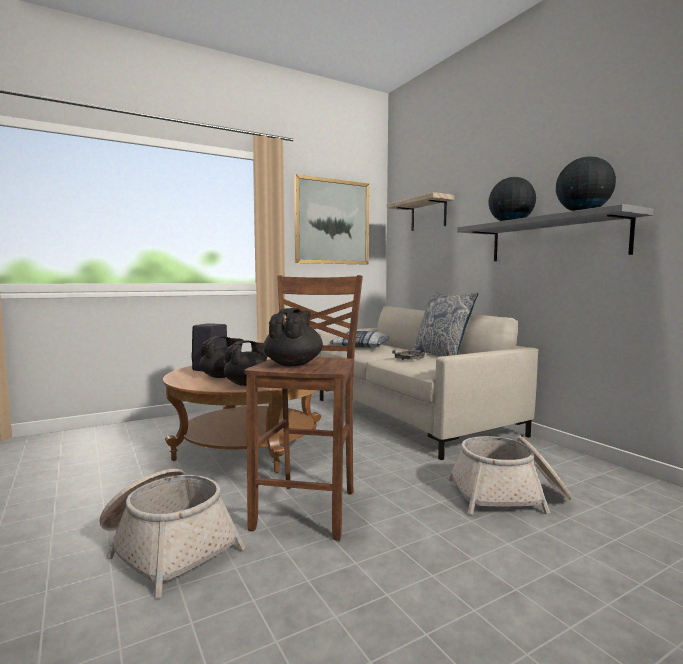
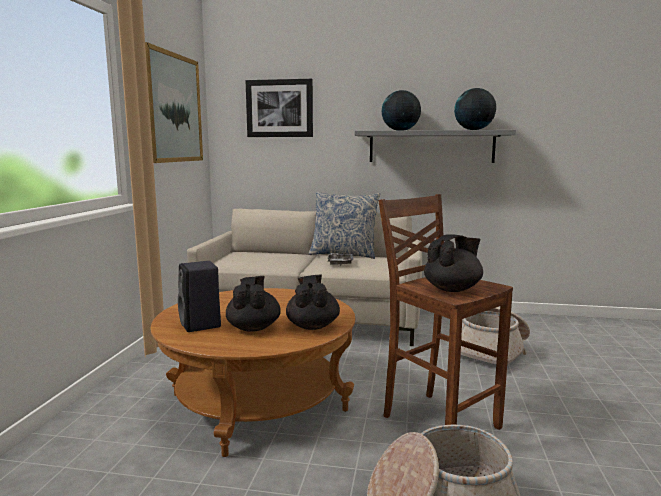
camera: 50 degrees left, 5 degrees up
black teapot [263,308,323,366] -> black teapot turned 90 degrees clockwise [424,234,483,292]
pillow [329,331,389,348] -> none
shelf [387,192,454,231] -> picture [246,79,313,137]

